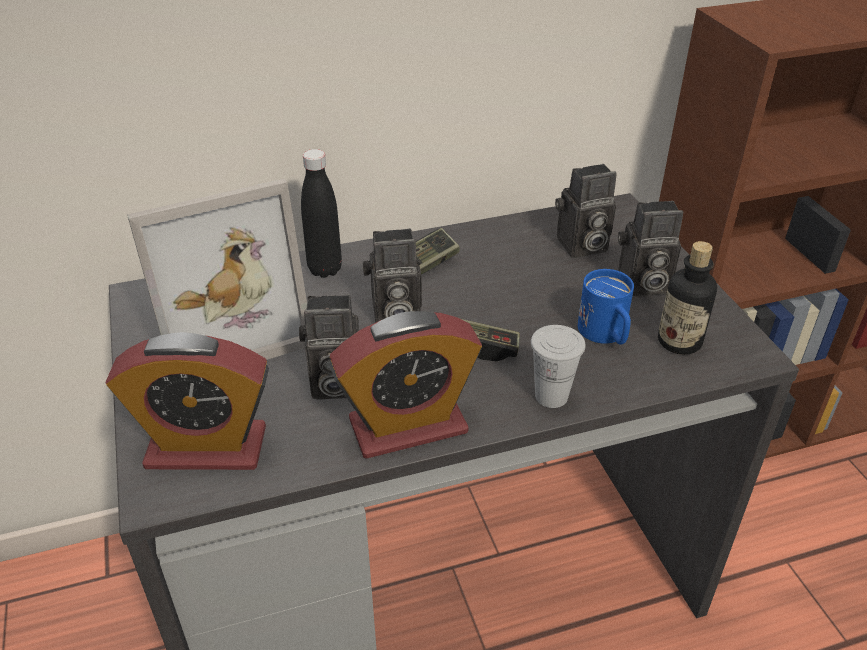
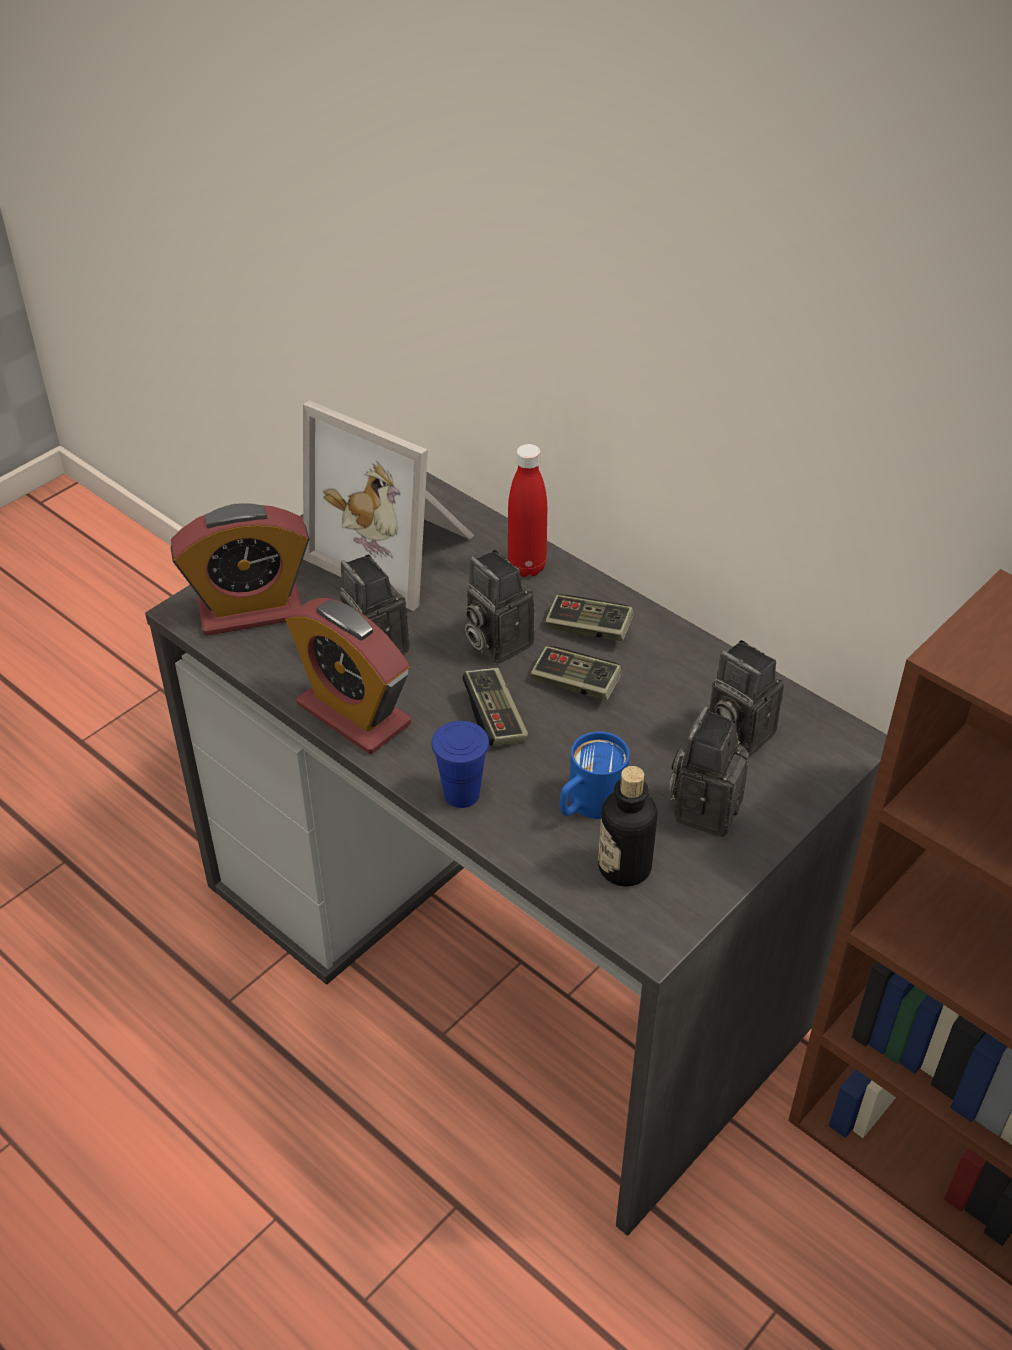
camera: 60 degrees right, 5 degrees up
alarm clock [106,332,269,470] -> alarm clock turned 75 degrees counterclockwise [170,503,309,636]
black bottle [301,149,342,278] -> red bottle [508,444,547,577]
white cup [531,325,585,408] -> blue cup [431,721,489,808]
camera [618,201,683,296] -> camera turned 60 degrees clockwise [669,707,749,838]
none -> game controller [530,646,623,700]

